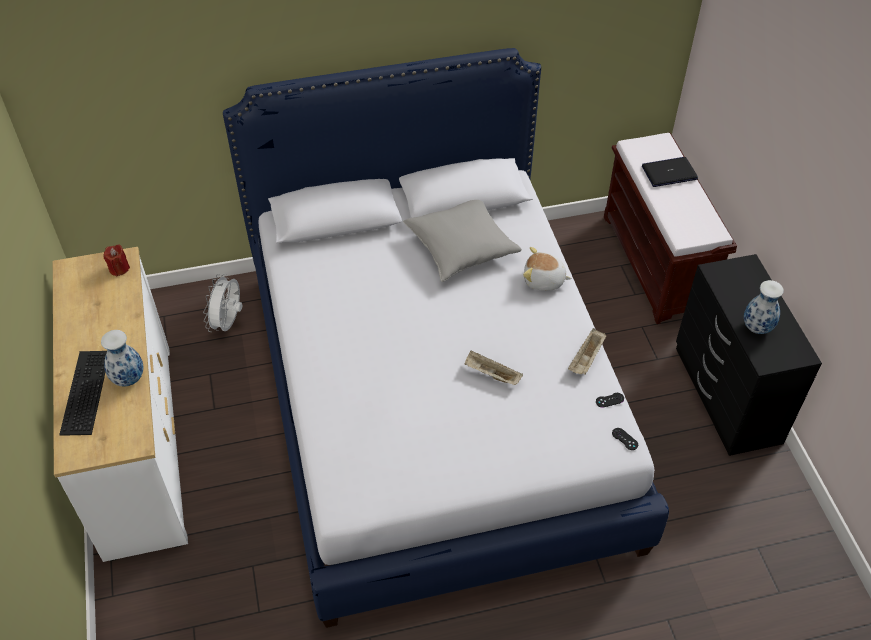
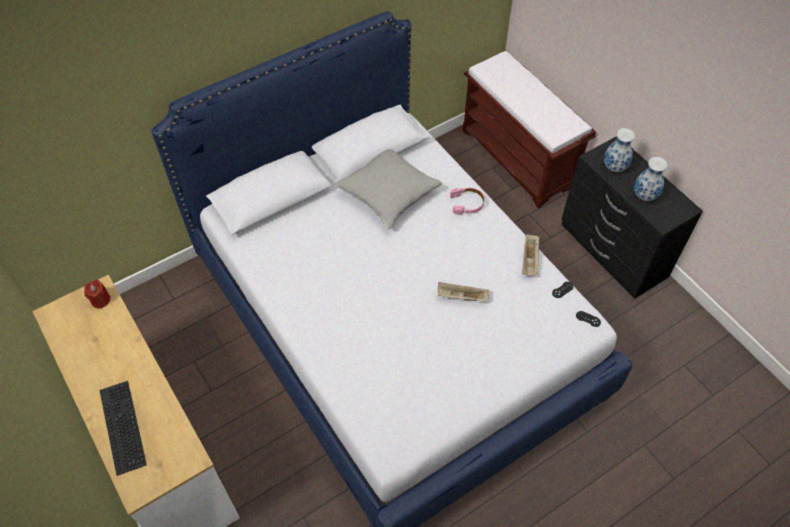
camera: 20 degrees left, 5 degrees up
vase [101,330,143,386] -> vase moved to [604,128,635,172]
white fan [203,274,242,332] -> none
plush toy [523,247,572,291] -> pink headphones [450,188,485,215]
laptop [642,157,698,187] -> none

